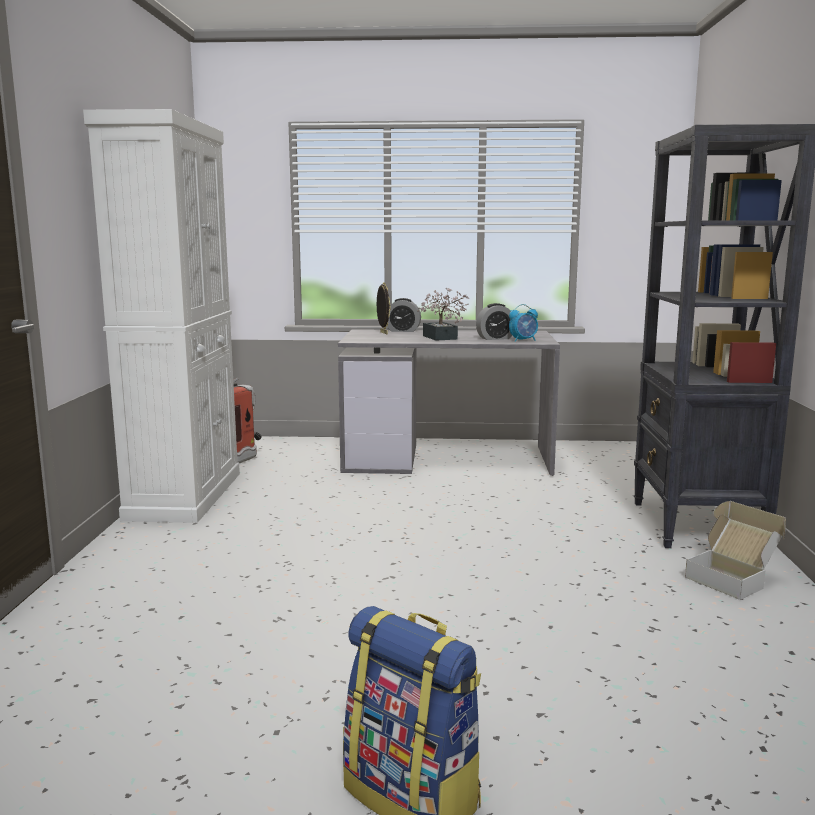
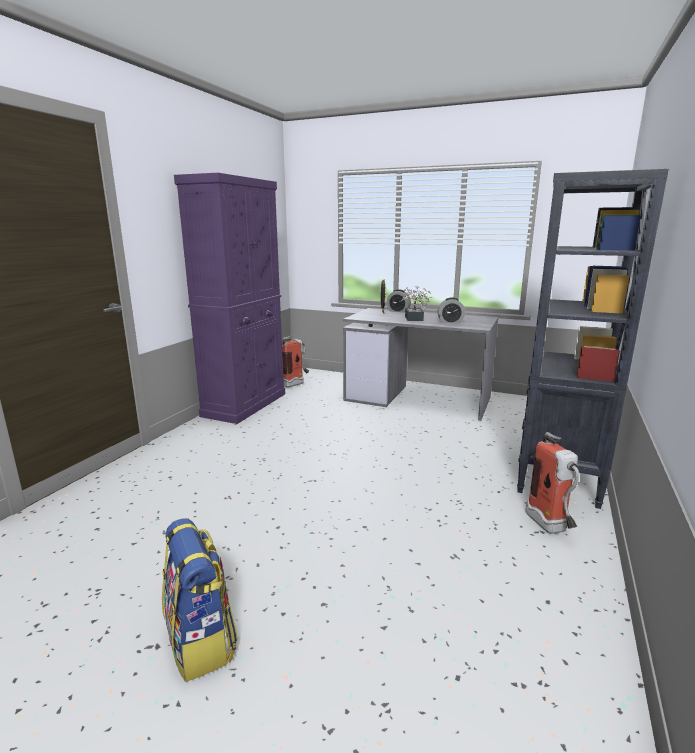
camera: 20 degrees right, 5 degrees up
white cabinet [83,109,240,523] -> purple cabinet [174,173,285,424]
alarm clock [509,304,538,342] -> none
cardboard box [685,501,786,600] -> fire extinguisher [526,432,579,534]

